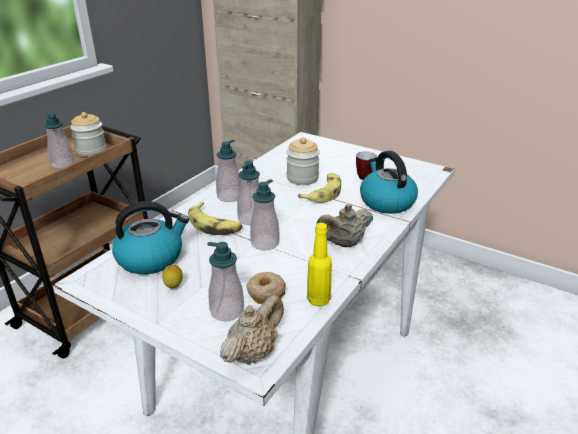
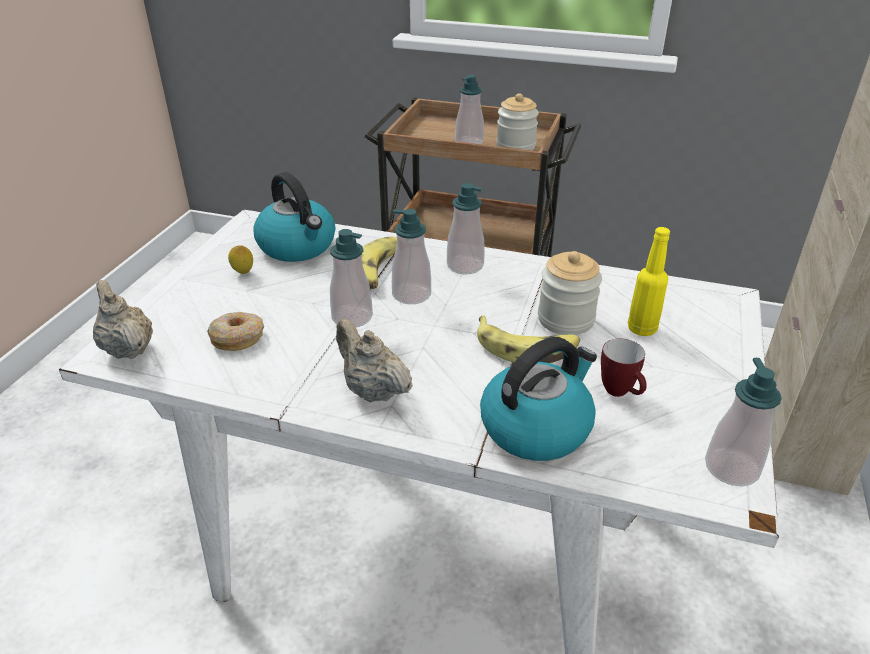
camera: 75 degrees right, 5 degrees up
soap dispenser [207,242,244,321] -> soap dispenser moved to [705,358,782,486]
beige teapot [220,295,284,365] -> beige teapot turned 150 degrees counterclockwise [93,280,153,359]
yellow bottle [307,223,332,306] -> yellow bottle moved to [628,227,670,336]

